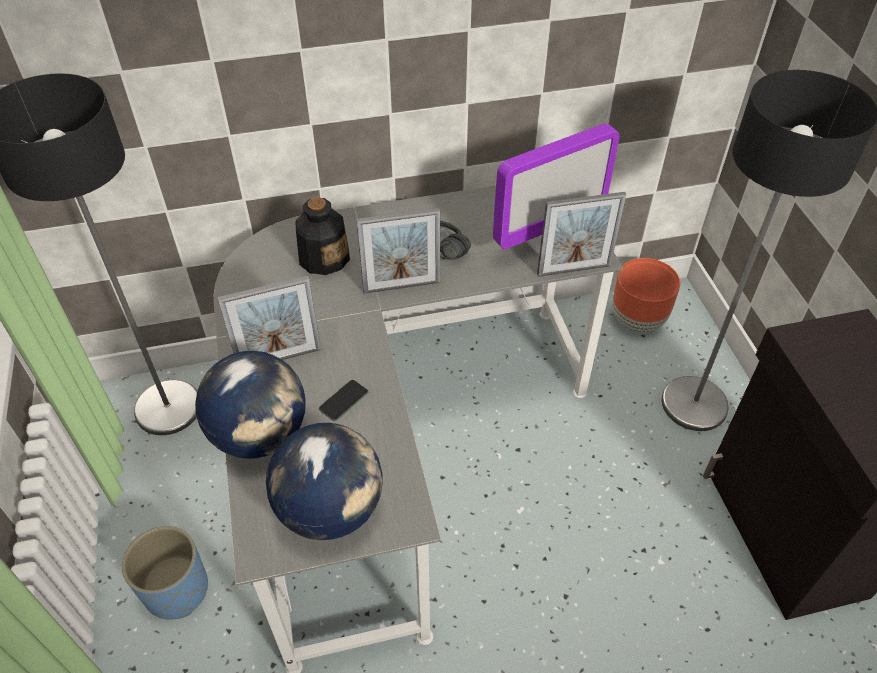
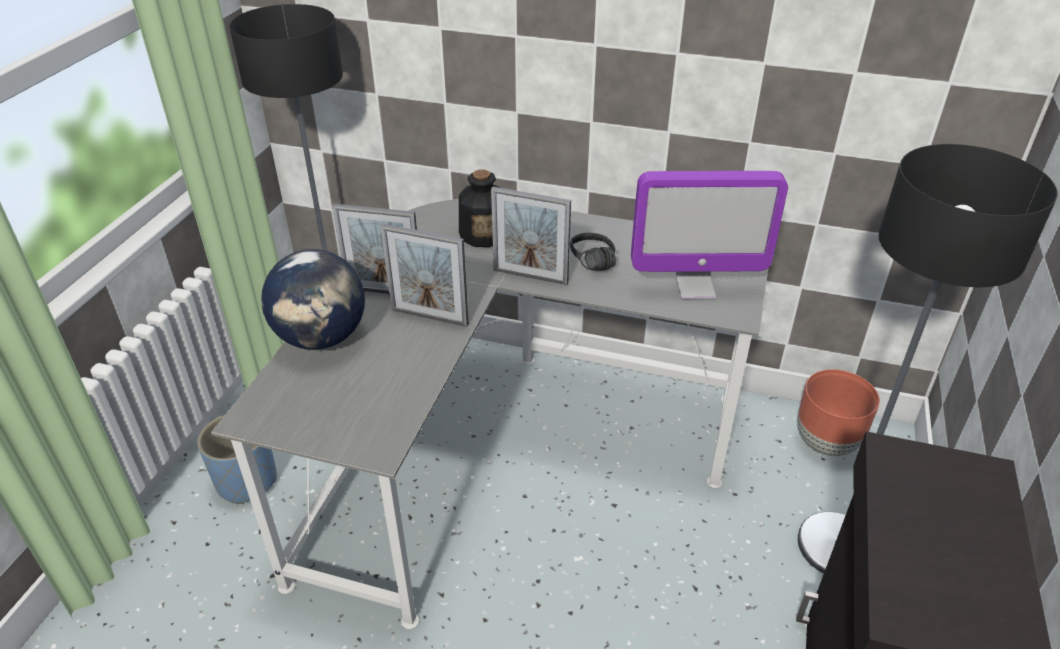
camera: 30 degrees right, 10 degrees down
globe [266,423,382,540] -> none
phone [319,380,368,421] -> none
picture frame [537,192,626,277] -> picture frame moved to [380,224,469,327]

